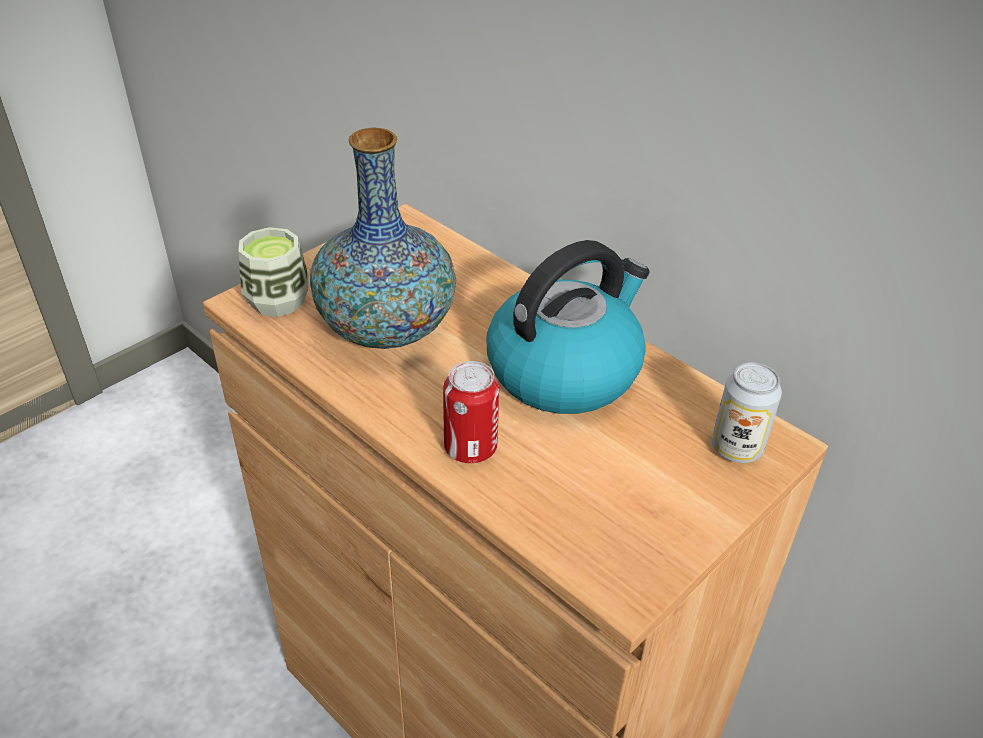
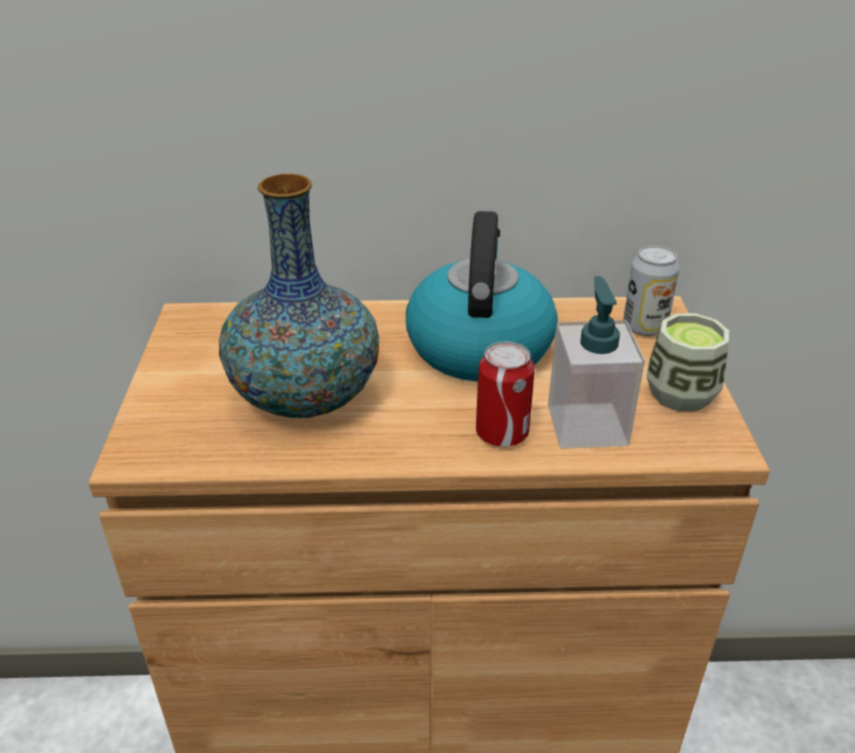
camera: 45 degrees left, 5 degrees down
cup [238,227,309,317] -> cup moved to [646,313,729,412]
none -> soap dispenser [548,276,645,449]

